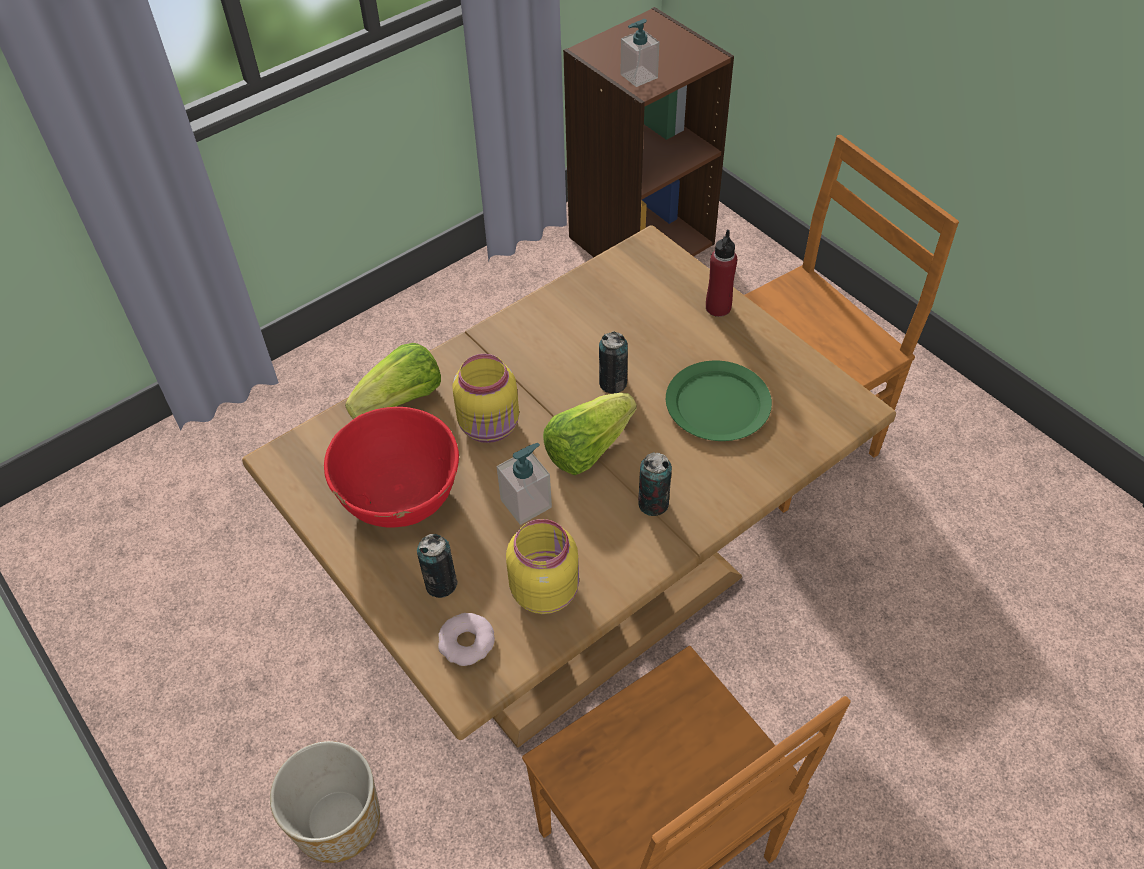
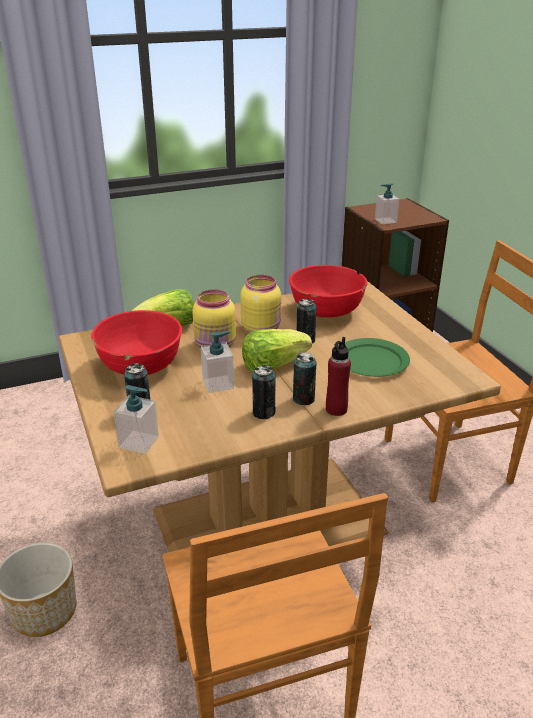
camera: 15 degrees right, 20 degrees down
donut [438,613,495,666] -> soap dispenser [114,385,159,454]
yellow jar [506,519,579,614] -> yellow jar moved to [240,275,281,333]
red bottle [706,230,737,317] -> red bottle moved to [326,337,351,416]
none -> can [252,365,276,419]
none -> red bowl [289,265,368,317]

